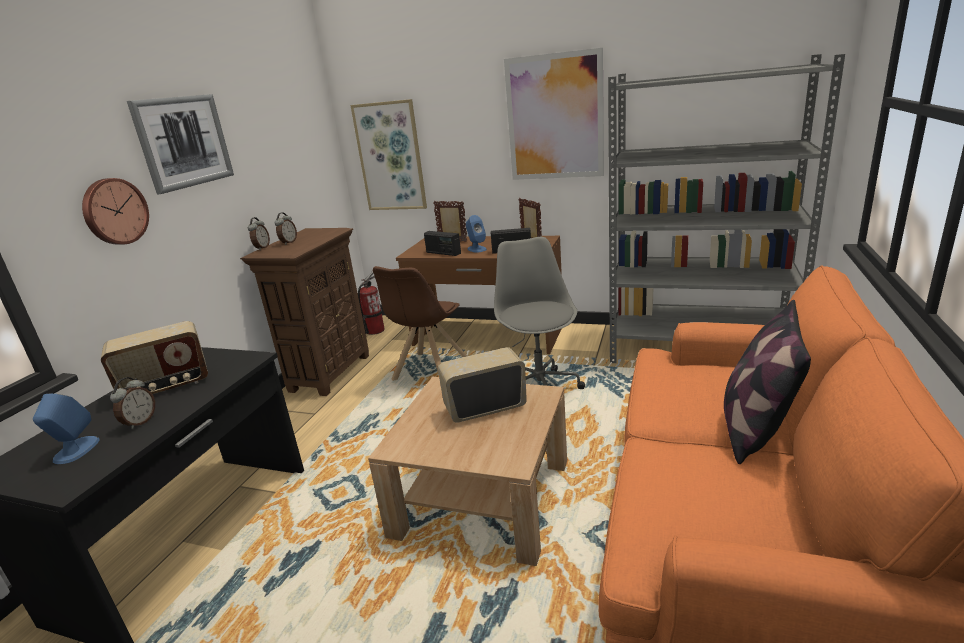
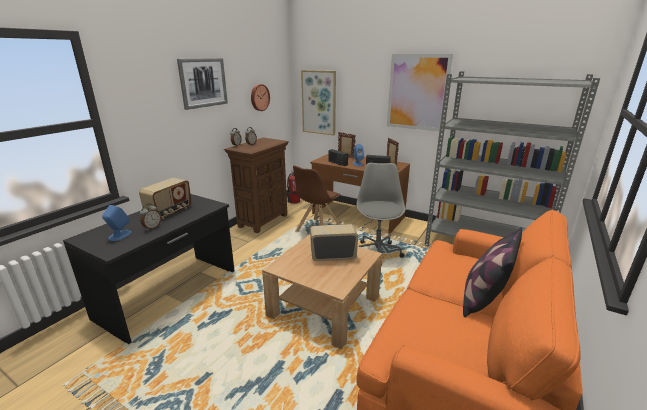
camera: 10 degrees right, 0 degrees up
wall clock [82,178,149,244] -> wall clock moved to [251,84,270,111]
radio [101,321,208,394] -> radio turned 45 degrees counterclockwise [139,178,192,219]

